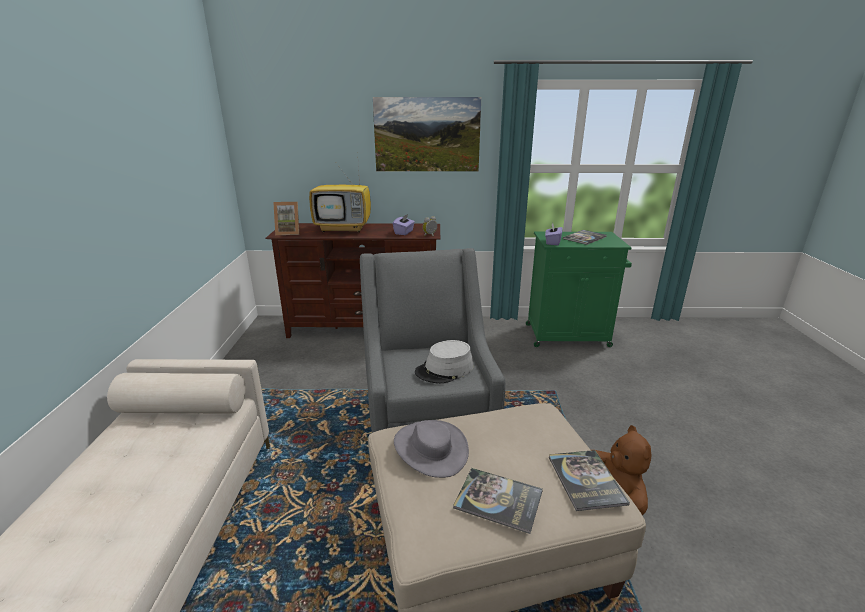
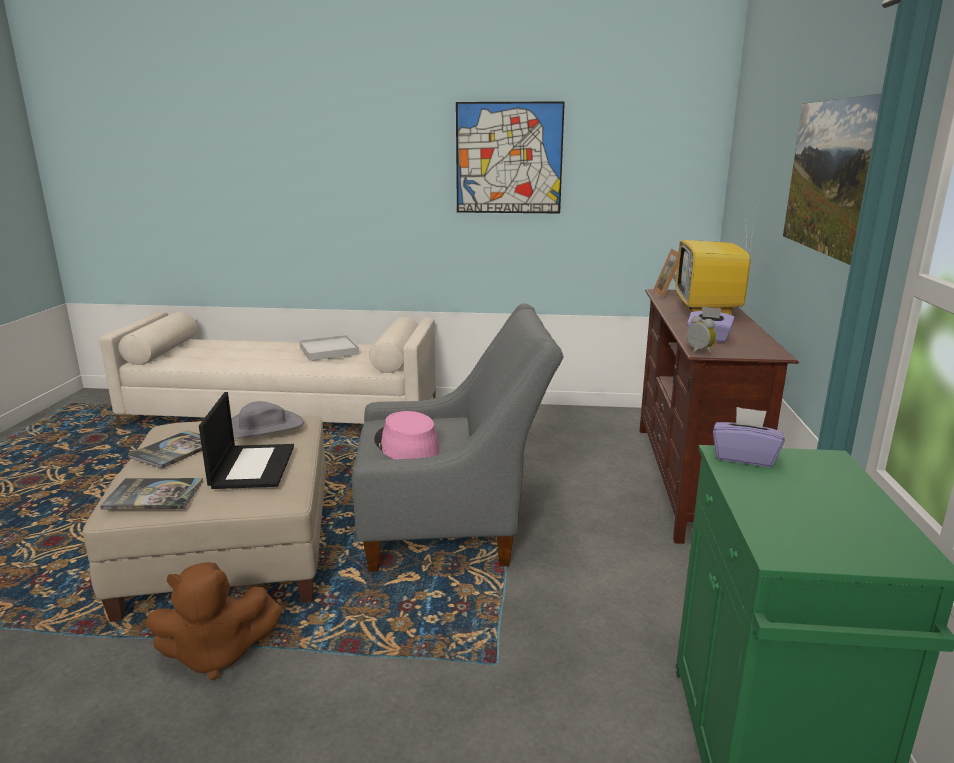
camera: 95 degrees right, 5 degrees down
grey hat [415,340,474,384] -> pink hat [374,411,440,459]
book [563,230,607,245] -> none
none -> laptop [199,392,294,489]
none -> white tray [299,335,359,361]
none -> picture [456,101,565,213]

